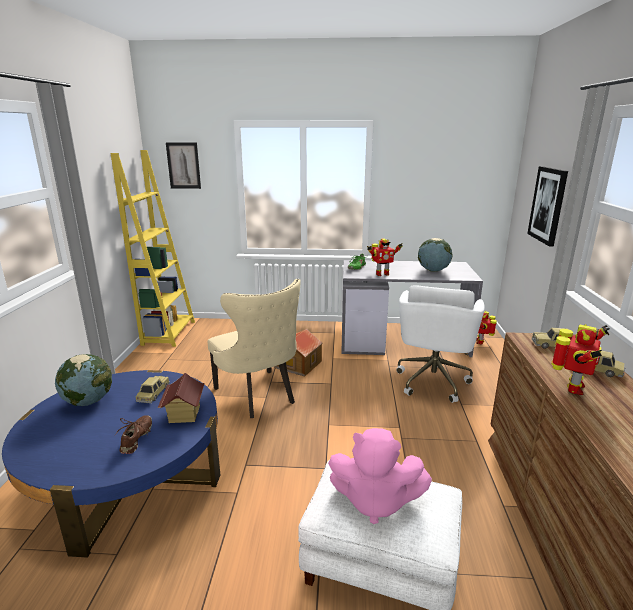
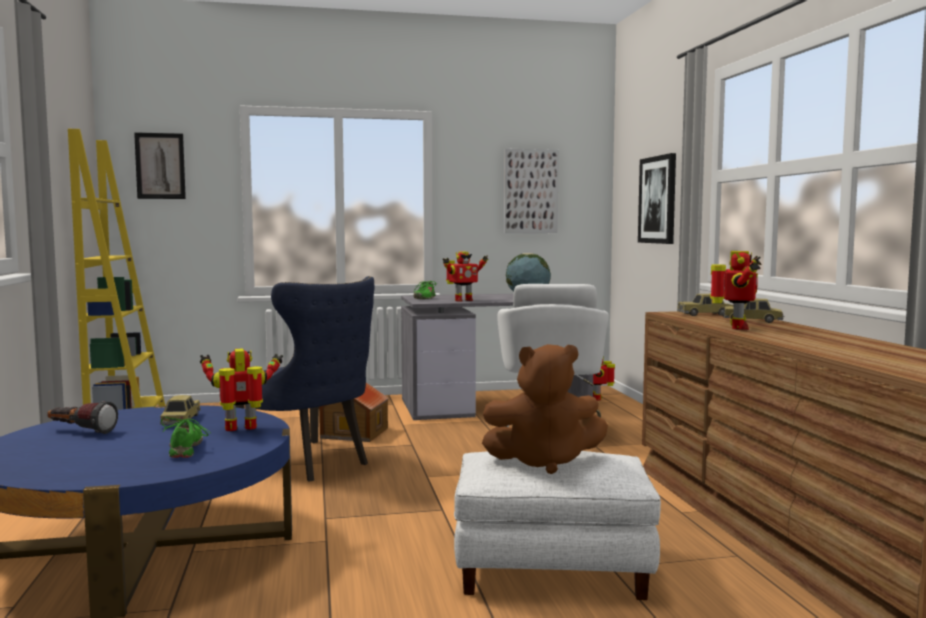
camera: 15 degrees left, 15 degrees down
globe [55,354,112,406] -> flashlight [47,401,118,434]
brown shoe [114,415,152,454] -> green shoe [161,417,210,458]
toy house [158,373,205,423] -> toy robot [200,348,283,431]
beige chair [208,279,301,418] -> blue chair [236,276,374,482]
pink plush toy [328,428,432,524] -> brown plush toy [482,344,608,474]
none -> picture [504,149,559,233]

